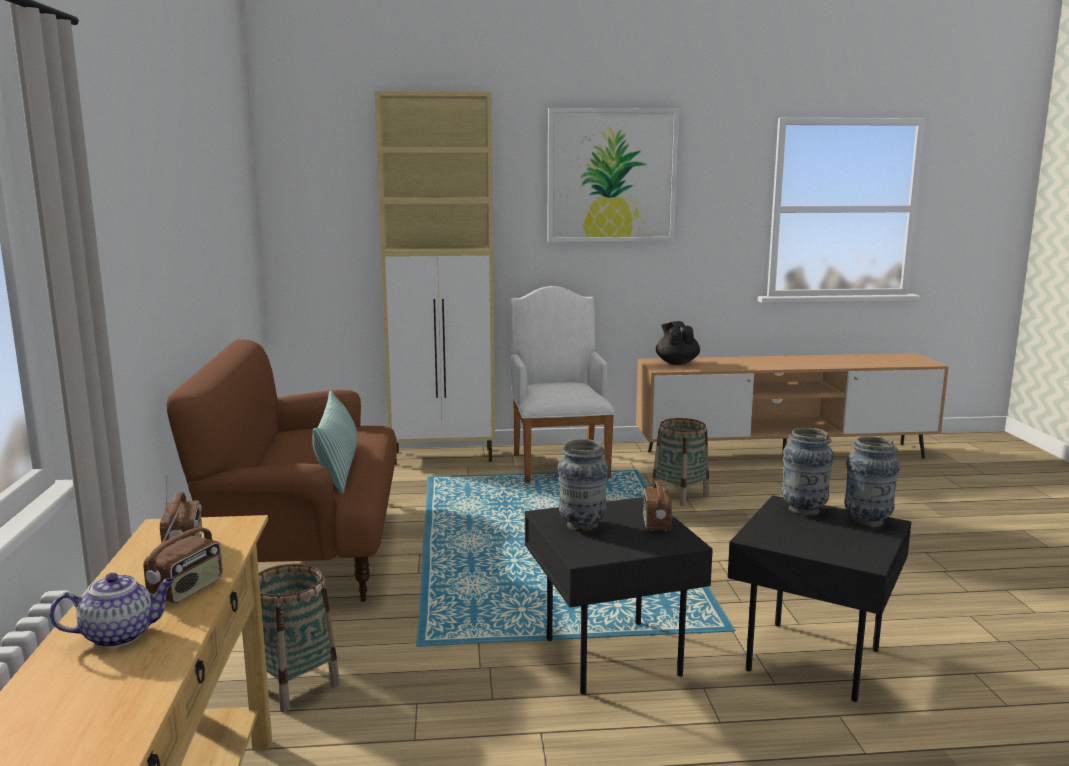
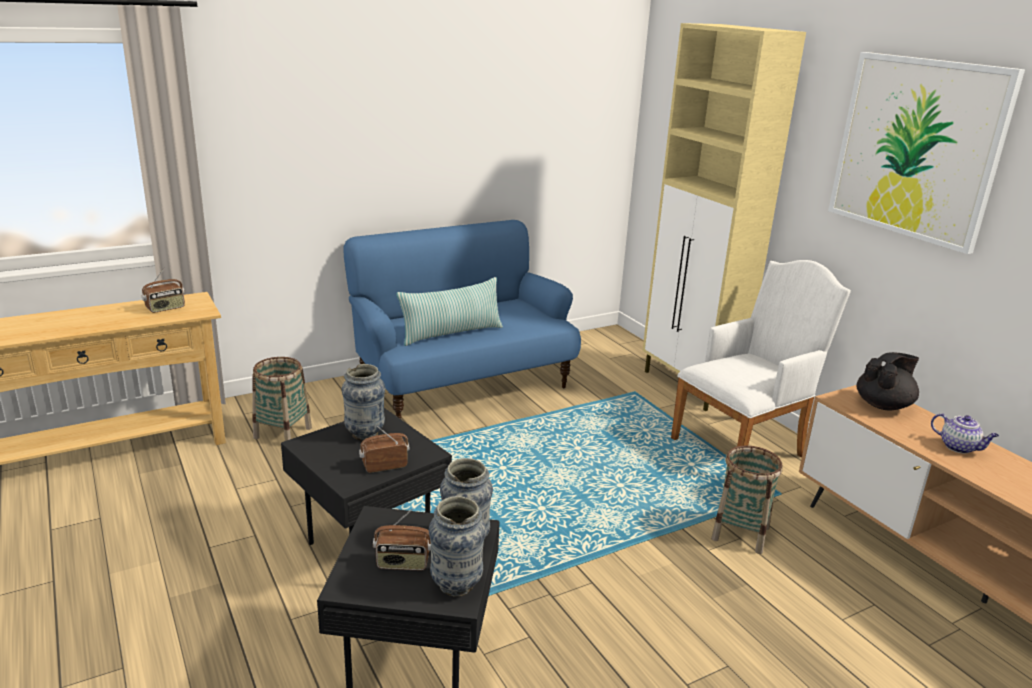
camera: 65 degrees right, 10 degrees up
teapot [49,573,175,648] -> teapot moved to [931,413,999,453]
radio [143,507,223,603] -> radio moved to [373,508,431,570]
brown sofa [166,339,397,602] -> blue sofa [343,220,581,419]

